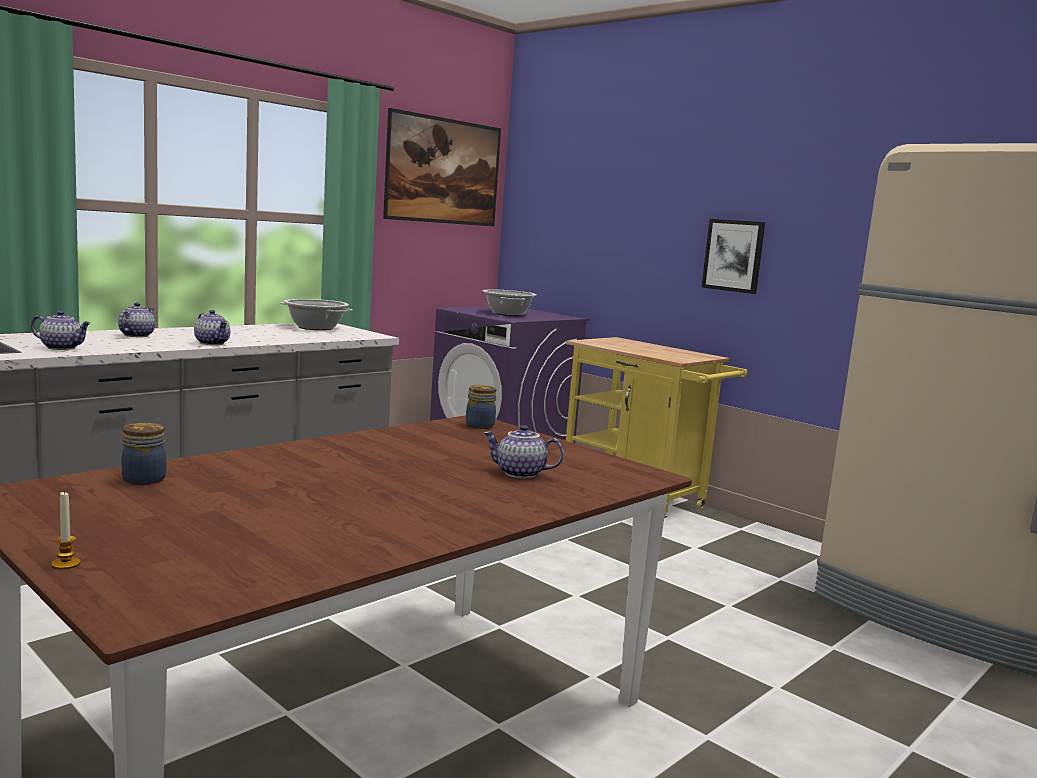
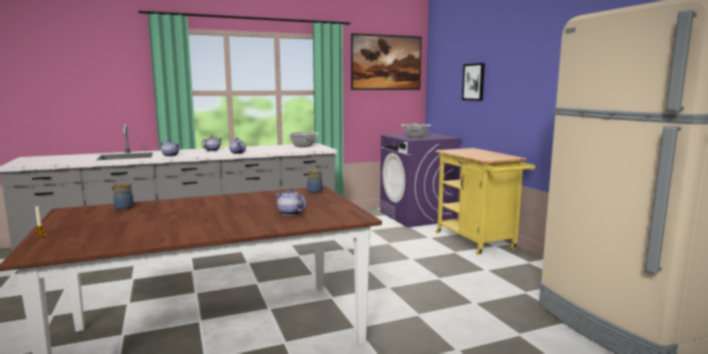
camera: 25 degrees right, 0 degrees up
picture [701,219,765,294] -> picture moved to [462,63,485,101]

